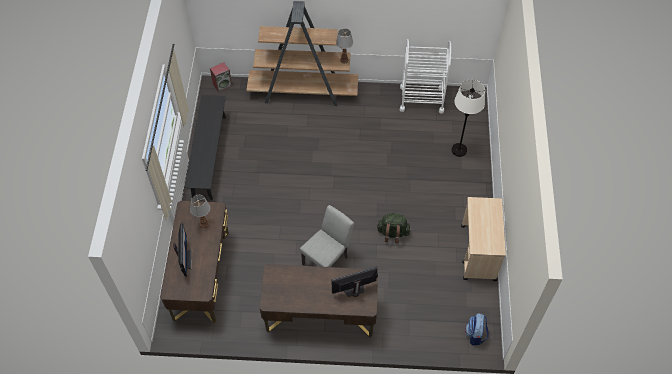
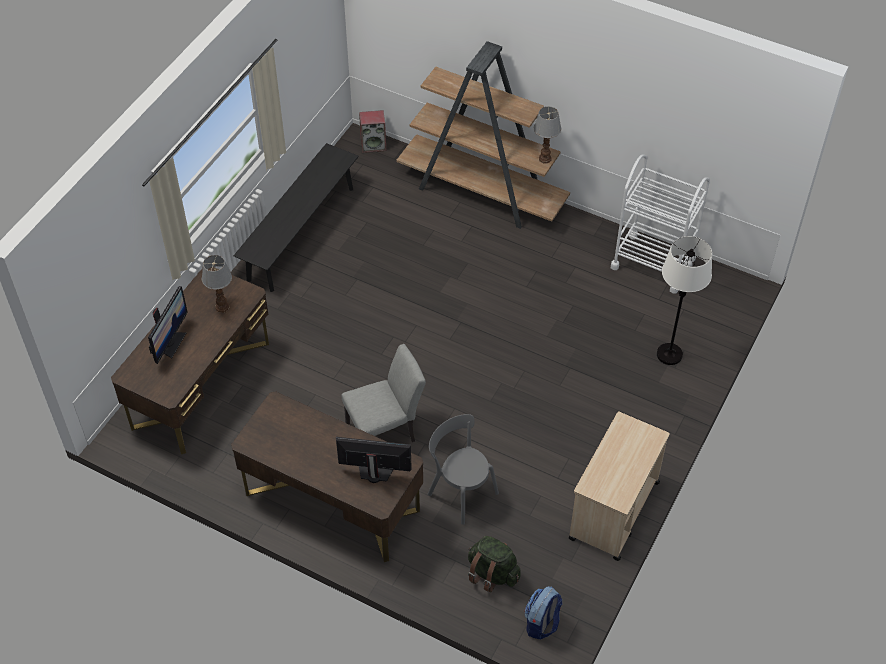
camera: 25 degrees right, 5 degrees down
green backpack [377,213,410,243] -> green backpack moved to [468,536,521,593]
none -> grey chair [427,414,499,525]

